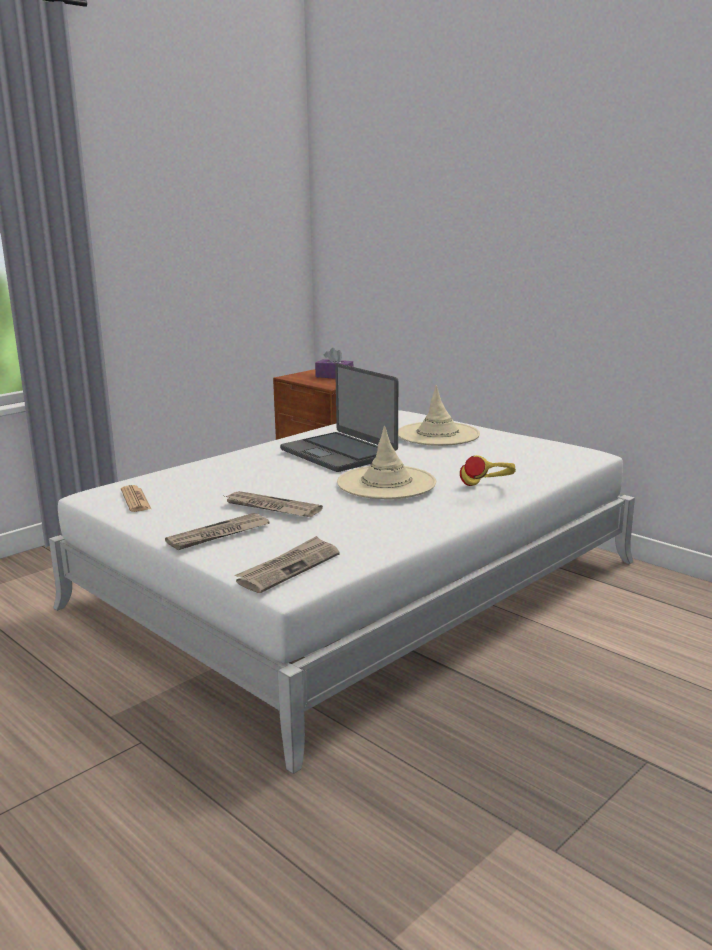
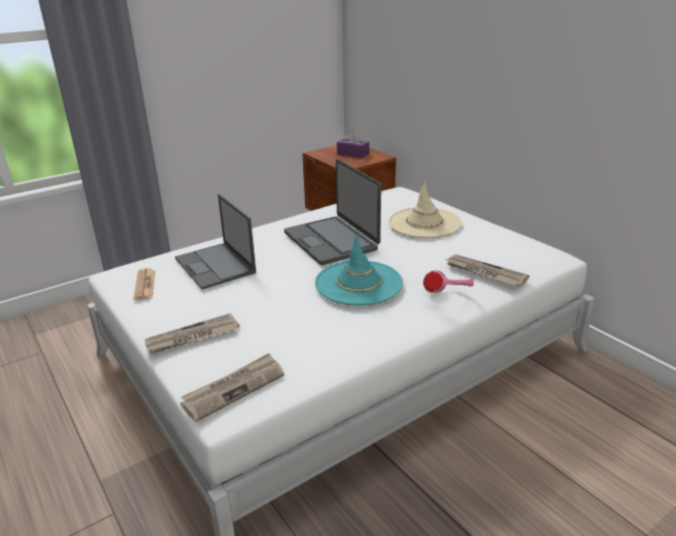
camera: 10 degrees right, 10 degrees up
newspaper [225,491,323,517] -> newspaper moved to [446,254,529,287]
beige hat [337,426,436,499] -> turquoise hat [315,236,403,305]
yellow headphones [460,455,516,486] -> pink headphones [423,270,474,293]
none -> laptop [175,194,256,289]

